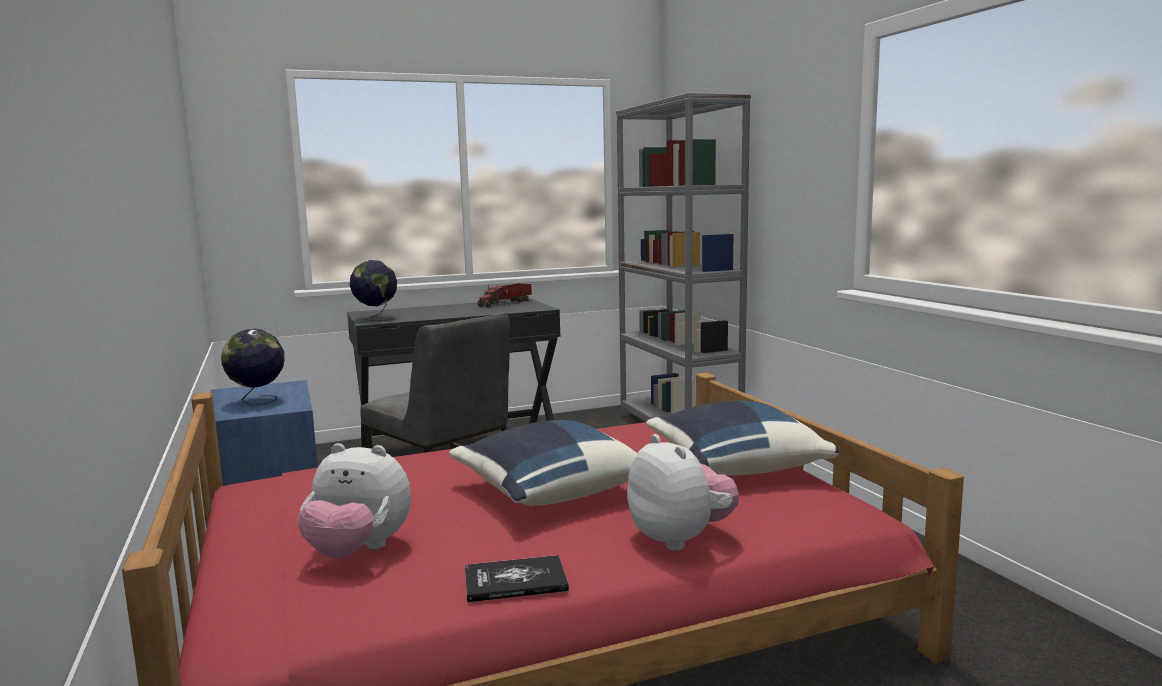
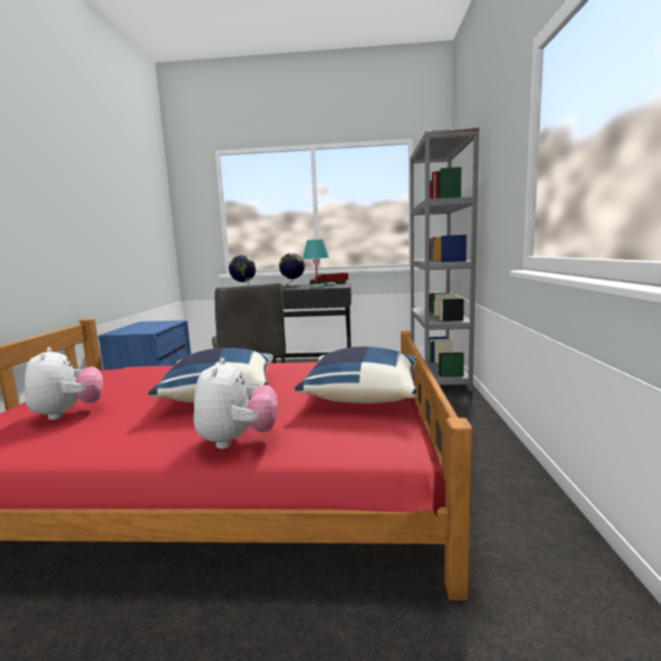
camera: 25 degrees right, 0 degrees up
globe [221,329,284,406] -> globe moved to [279,253,305,287]
plush toy [297,443,411,559] -> plush toy turned 150 degrees counterclockwise [25,347,103,420]
book [465,555,569,602] -> none
none -> turquoise table lamp [303,240,329,288]

